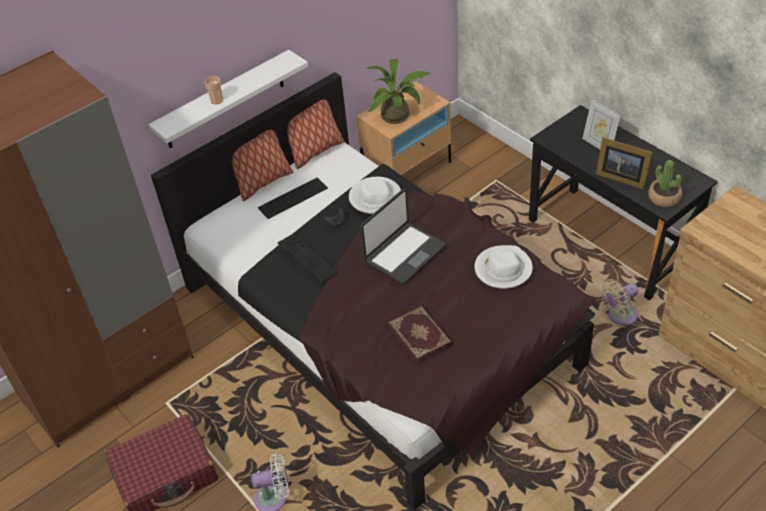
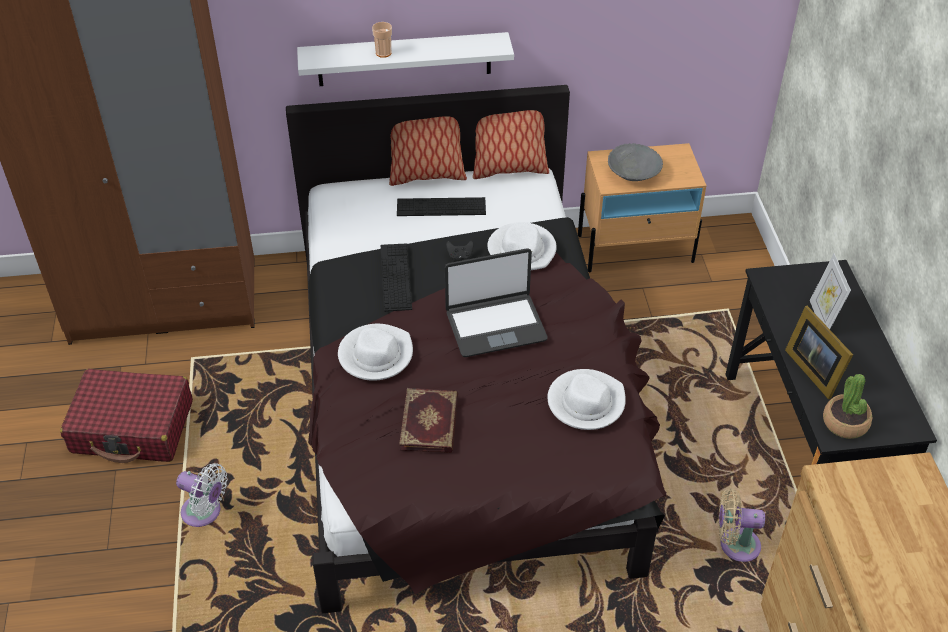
camera: 30 degrees right, 0 degrees up
potted plant [366,59,431,124] -> grey bowl [608,143,663,181]
none -> white hat [338,324,413,381]

